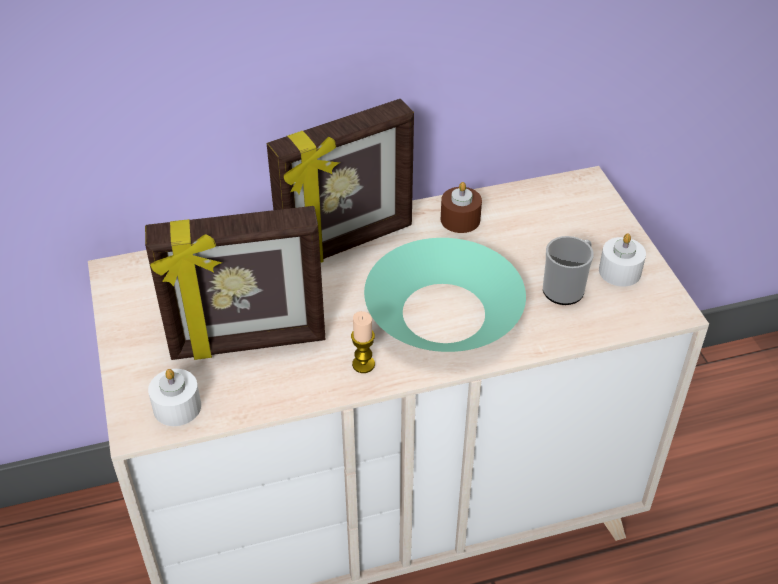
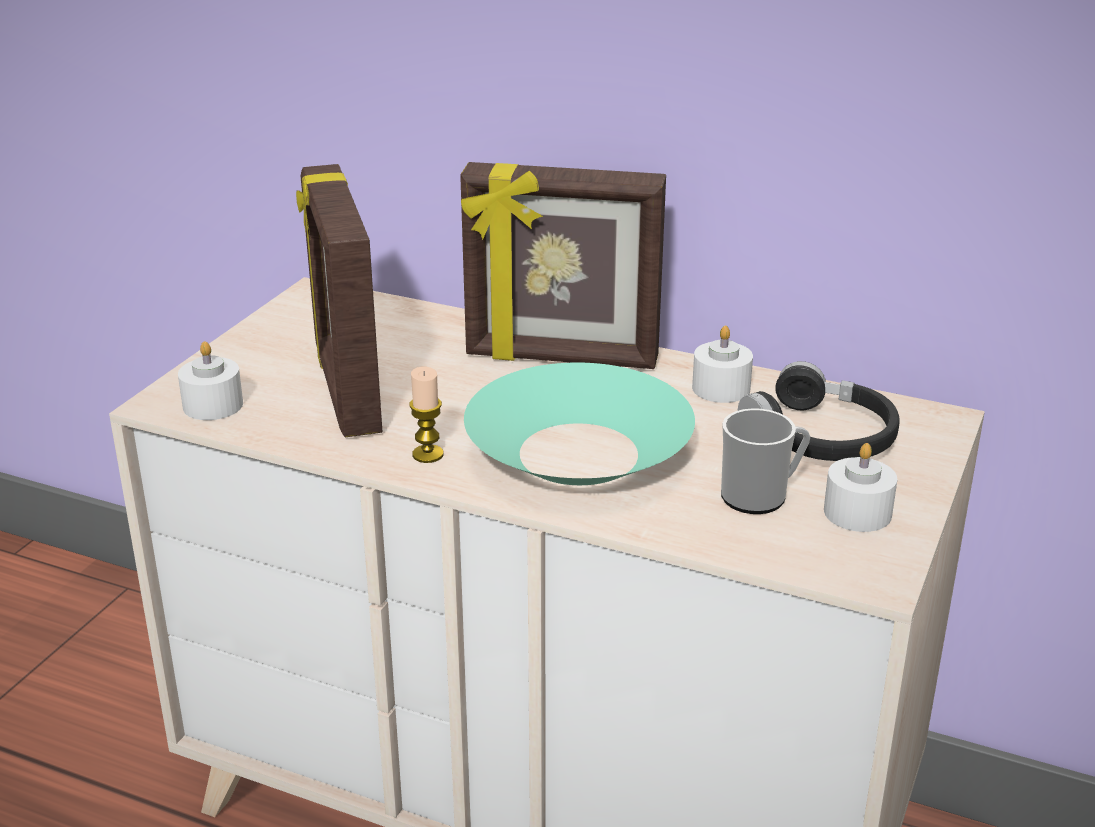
camera: 40 degrees right, 15 degrees down
picture frame [145,206,325,360] -> picture frame turned 45 degrees clockwise [296,164,382,437]
brown candle [441,182,482,233] -> white candle [692,326,753,403]
none -> black headphones [738,361,900,461]

